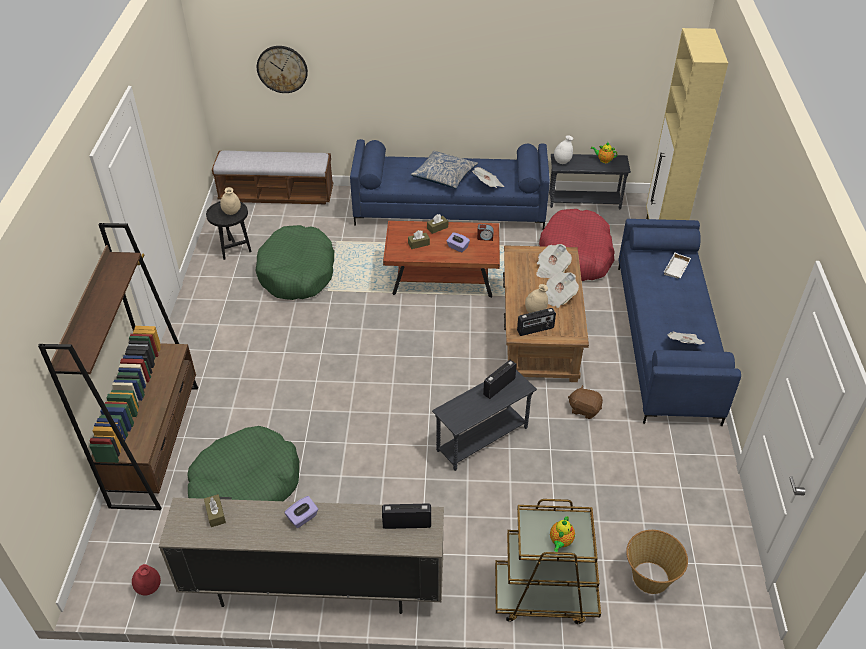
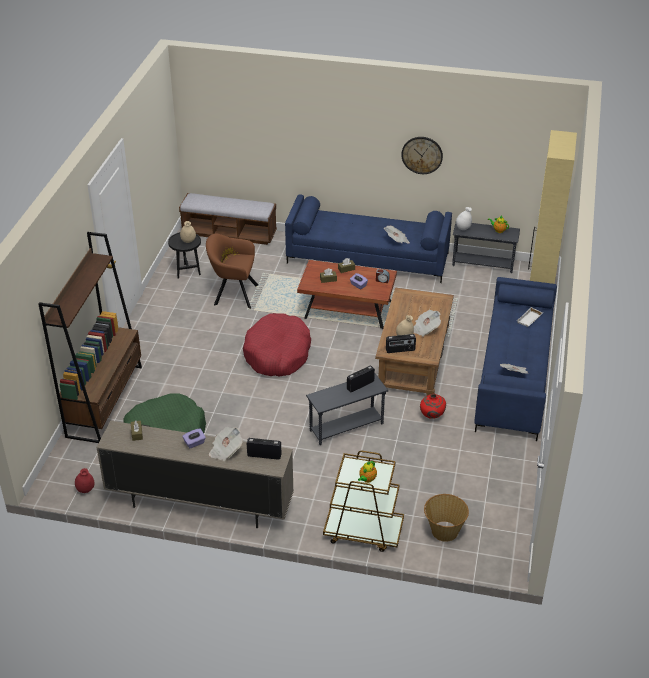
camera: 10 degrees right, 5 degrees down
green dog bed [255,225,334,300] -> brown armchair [206,233,258,309]
wall clock [257,46,308,93] -> wall clock moved to [401,137,443,174]
pillow [411,151,478,189] -> none
newspaper [536,244,572,278] -> newspaper moved to [209,427,243,461]
red dog bed [539,209,615,281] -> red dog bed moved to [243,313,311,377]
brown plush toy [568,385,603,419] -> red vase [420,394,446,419]

